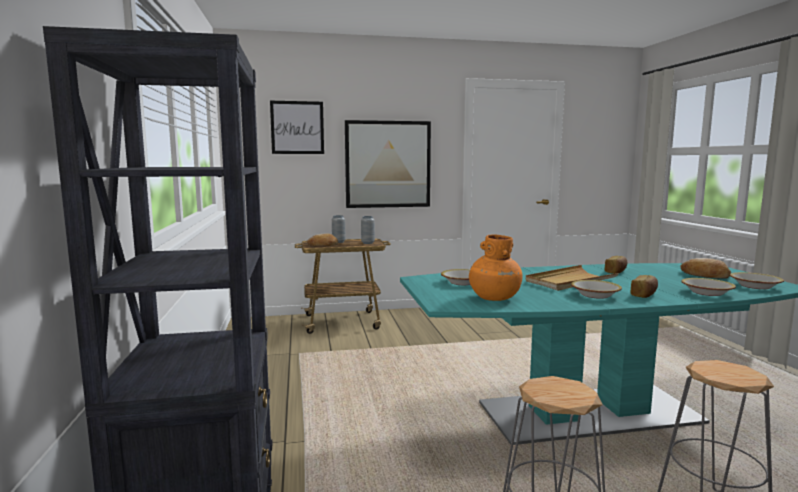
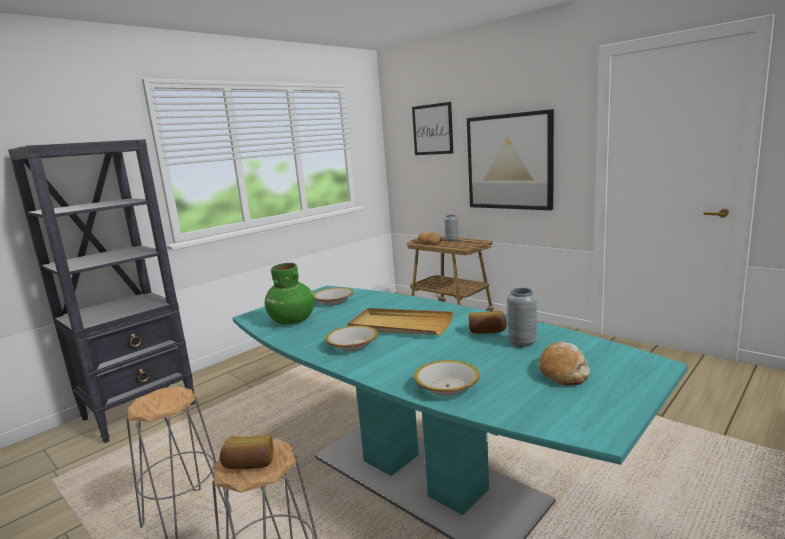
camera: 55 degrees right, 5 degrees up
grey vase [361,216,375,244] -> grey vase moved to [507,288,537,347]
orange vase [469,234,523,301] -> green vase [265,263,314,324]
bread [630,275,658,298] -> bread moved to [220,435,274,469]
bowl [730,272,784,289] -> none

